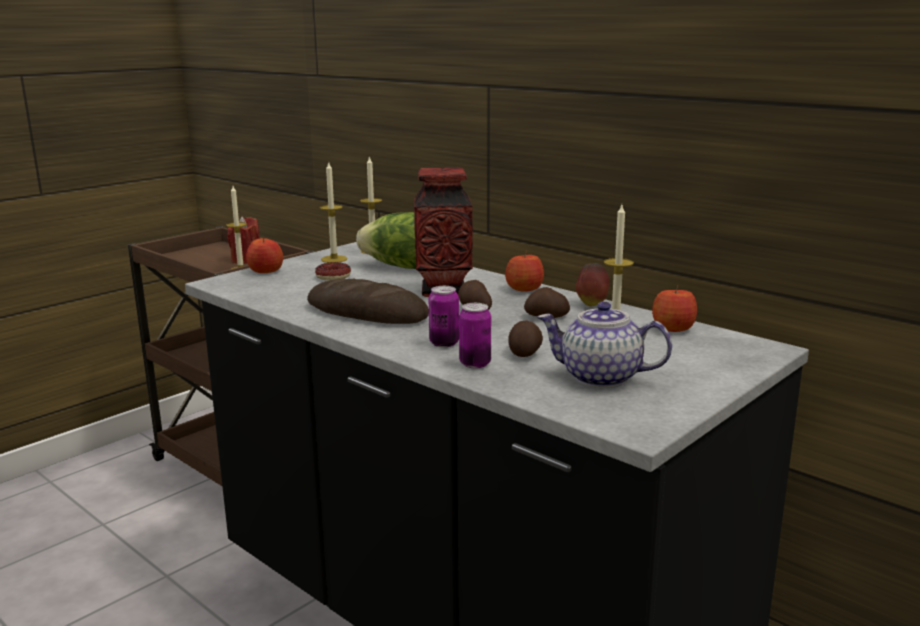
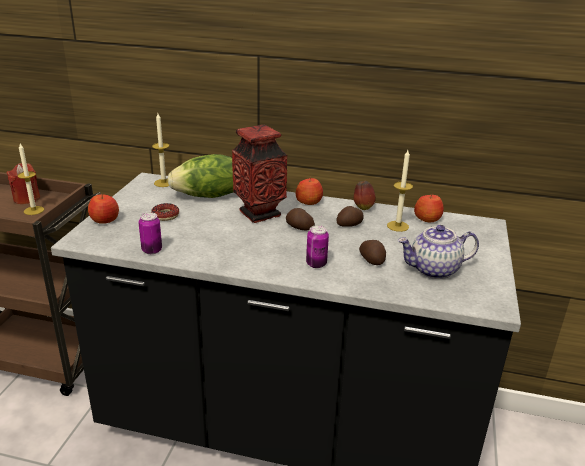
camera: 30 degrees left, 10 degrees up
bread [307,279,429,324] -> none
candle [320,163,347,263] -> none
can [459,303,491,368] -> can moved to [138,212,162,254]

